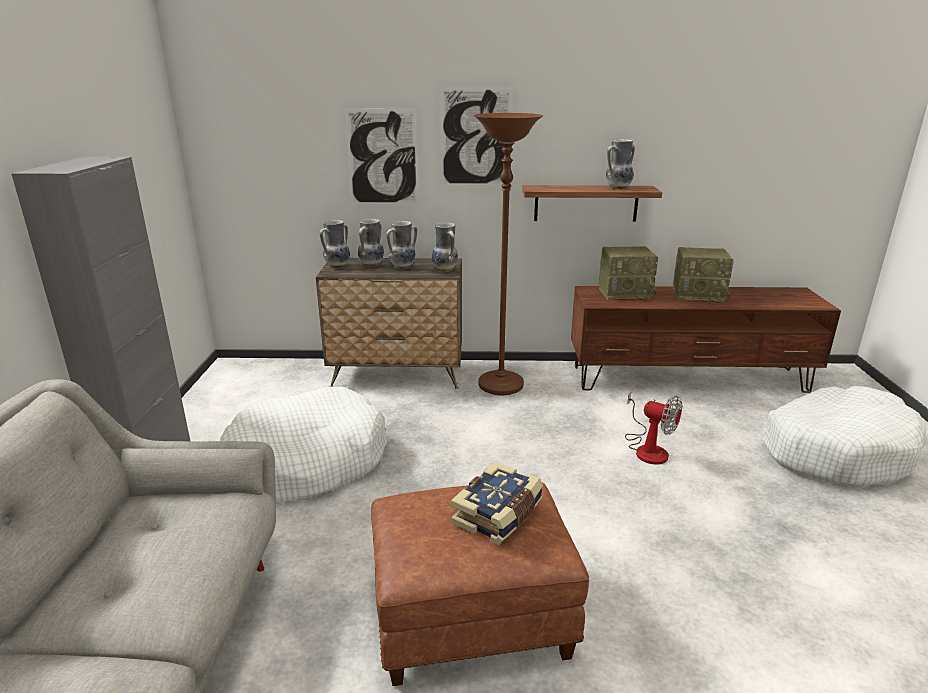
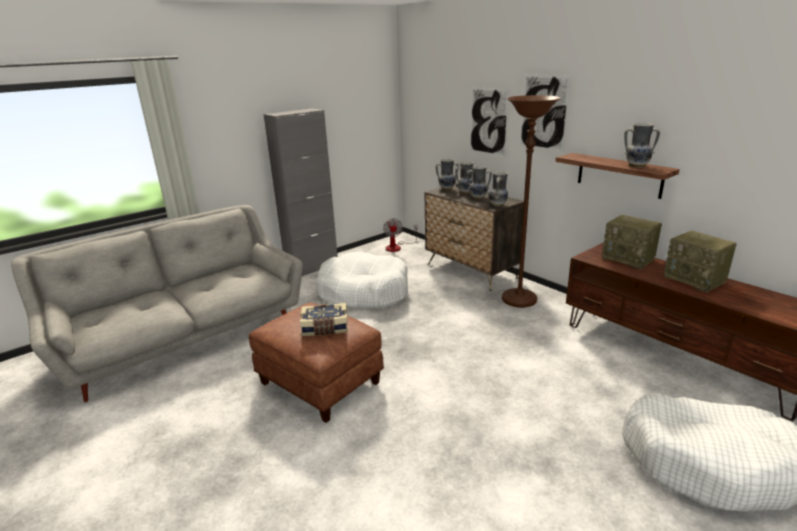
camera: 50 degrees right, 0 degrees up
fan [625,392,682,465] -> fan moved to [383,218,418,252]

